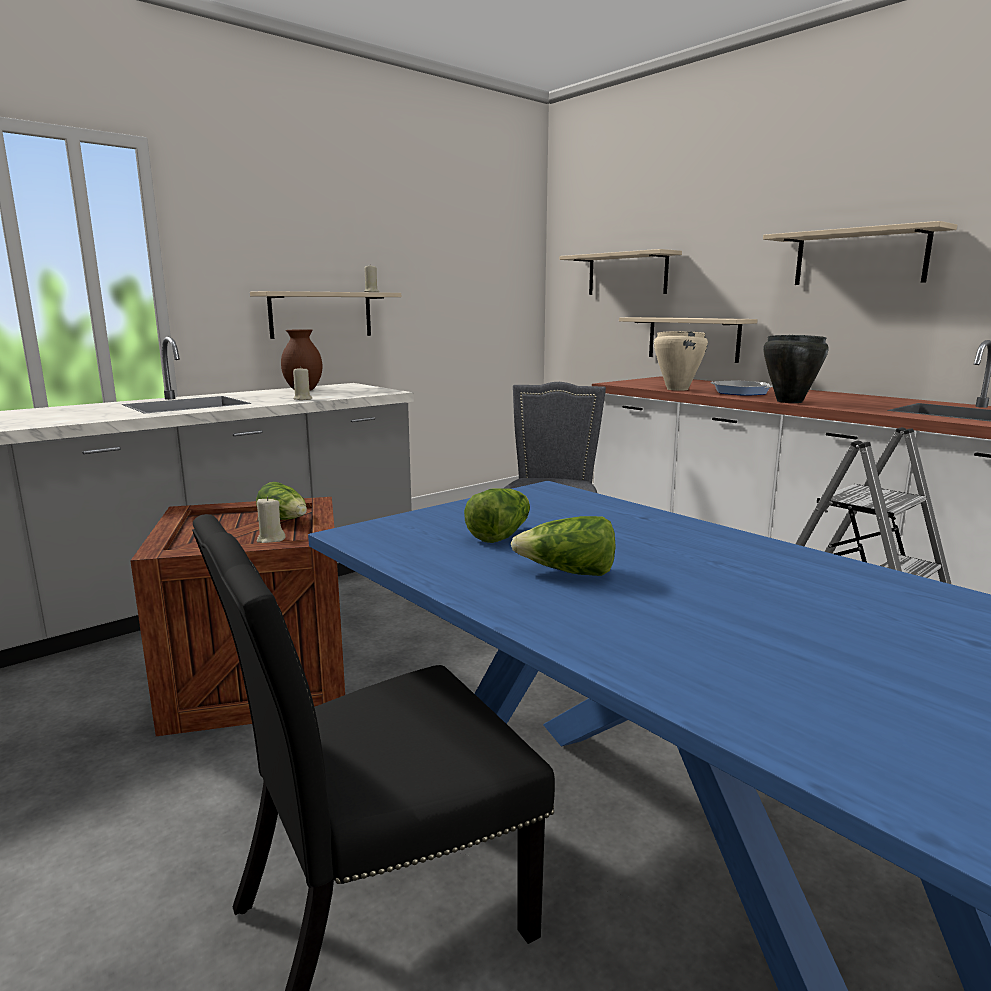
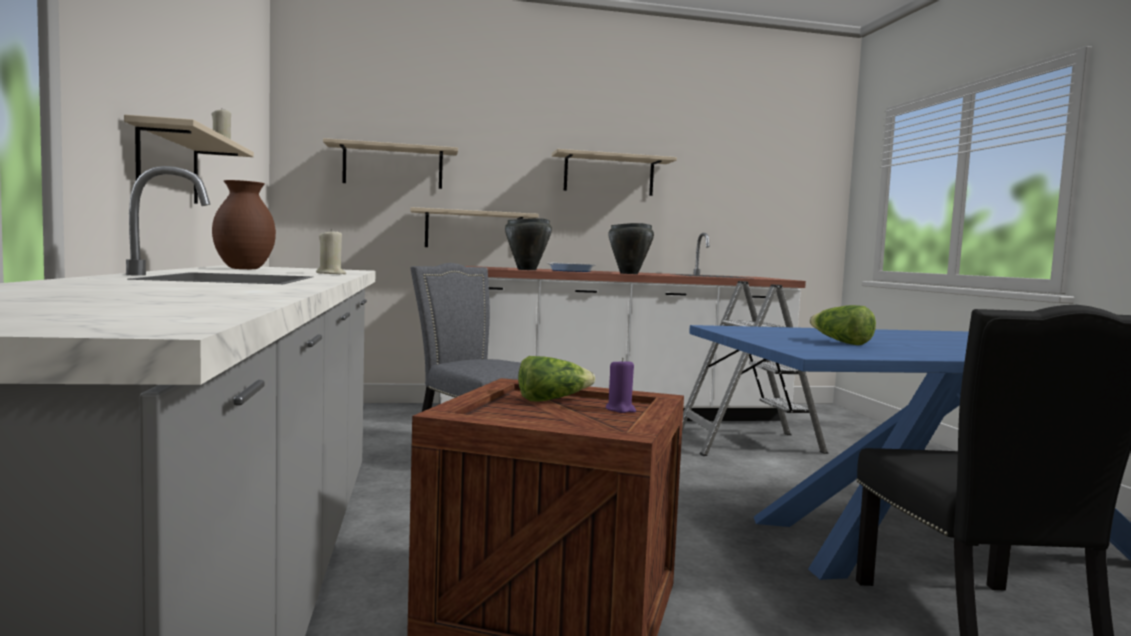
camera: 60 degrees left, 10 degrees down
beige candle [257,497,286,543] -> purple candle [606,358,636,413]
lettuce [511,516,616,576] -> none
beige cooking pot [654,331,708,391] -> black cooking pot [505,218,552,270]

